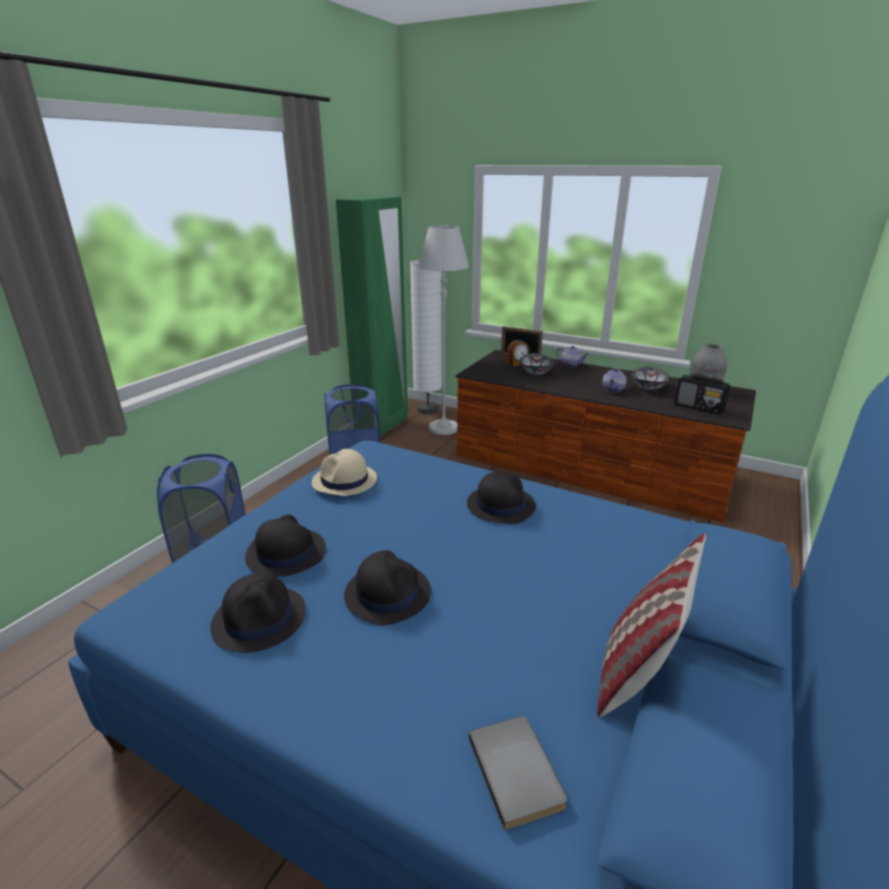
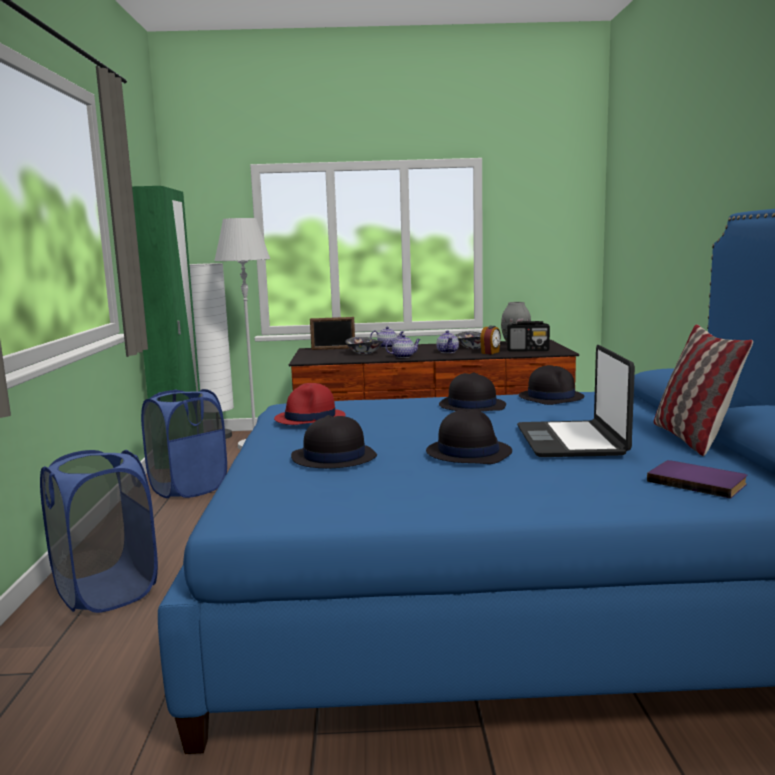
camera: 30 degrees left, 15 degrees down
black hat [210,573,306,652] -> black hat moved to [519,365,584,405]
beige hat [312,449,377,496] -> red hat [274,383,346,425]
grey book [469,716,567,831] -> purple book [647,460,747,499]
alarm clock [507,340,530,366] -> alarm clock moved to [480,326,501,354]
none -> teapot [385,335,421,358]
none -> laptop [517,345,635,457]

